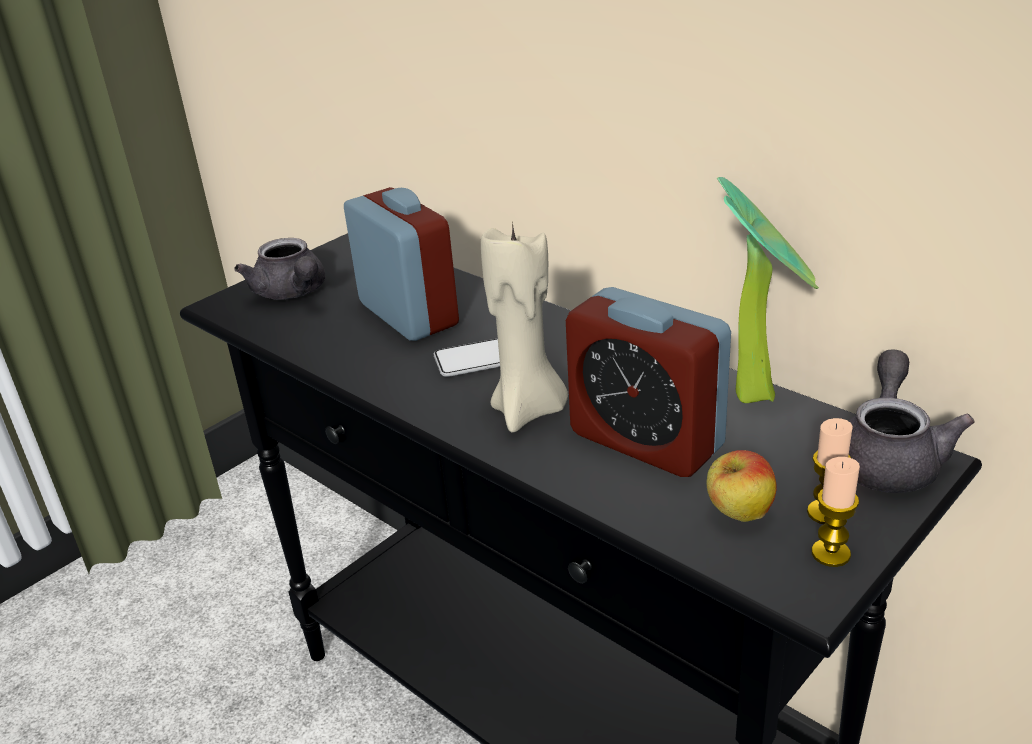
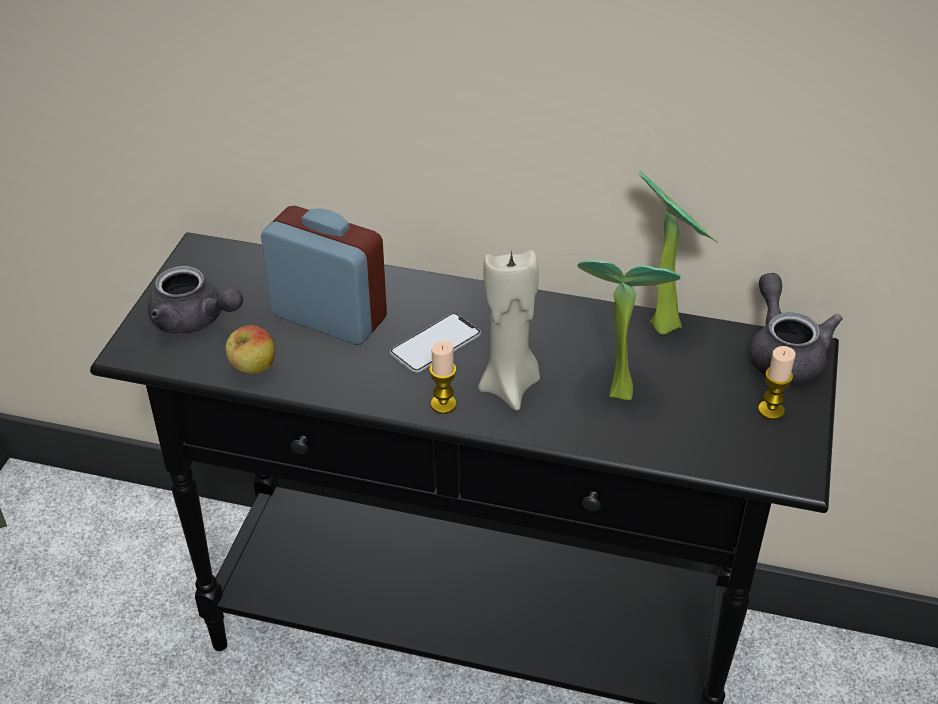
camera: 30 degrees left, 10 degrees up
alarm clock [566,287,731,477] -> potted plant [577,260,680,400]
apple [706,450,776,522] -> apple moved to [225,325,275,374]
candle [811,457,860,567] -> candle moved to [429,341,457,414]

